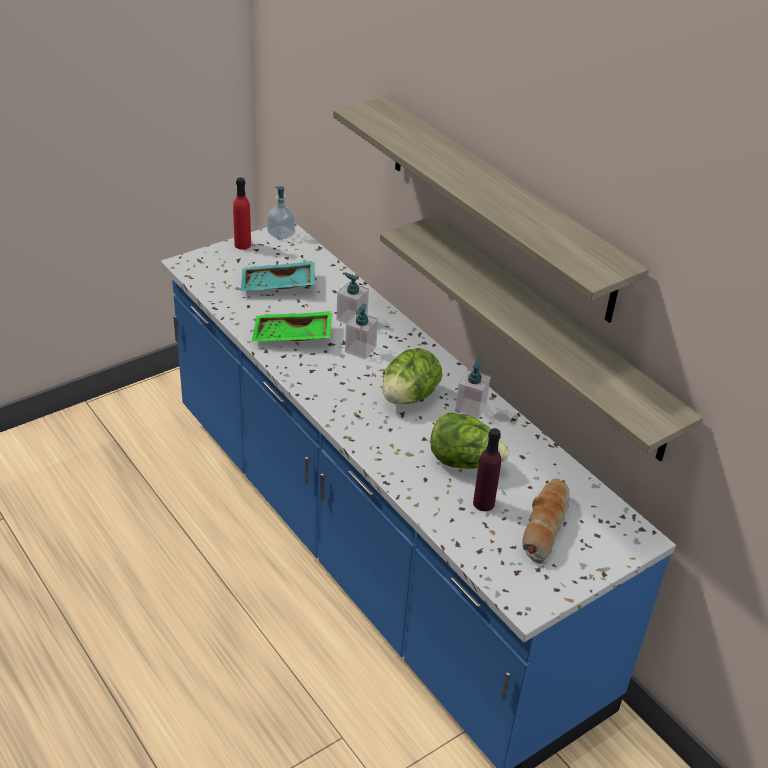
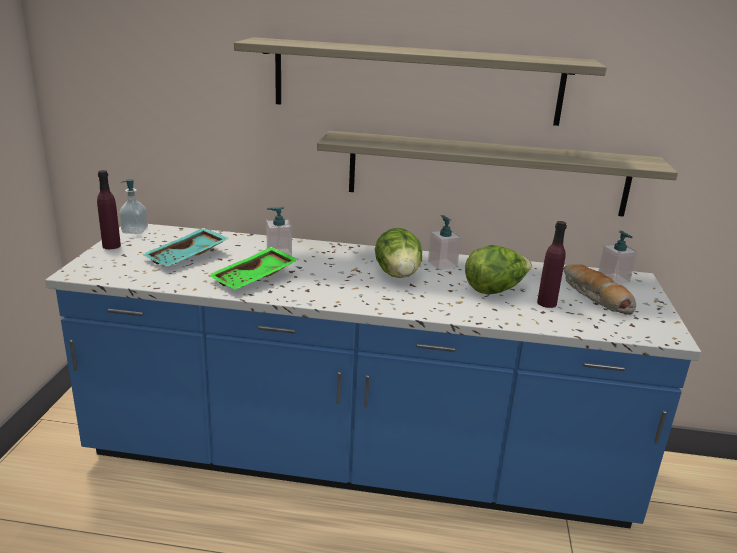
camera: 45 degrees left, 15 degrees down
red bottle [233,178,251,250] -> purple bottle [97,170,121,249]
soap dispenser [345,304,378,359] -> soap dispenser moved to [598,231,637,284]

